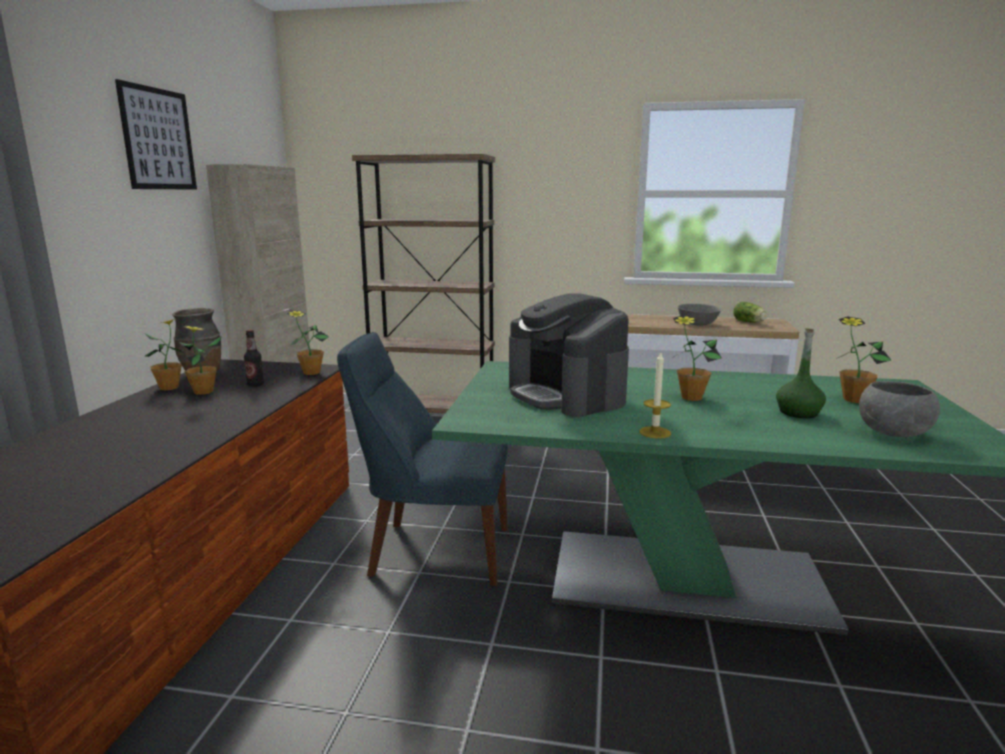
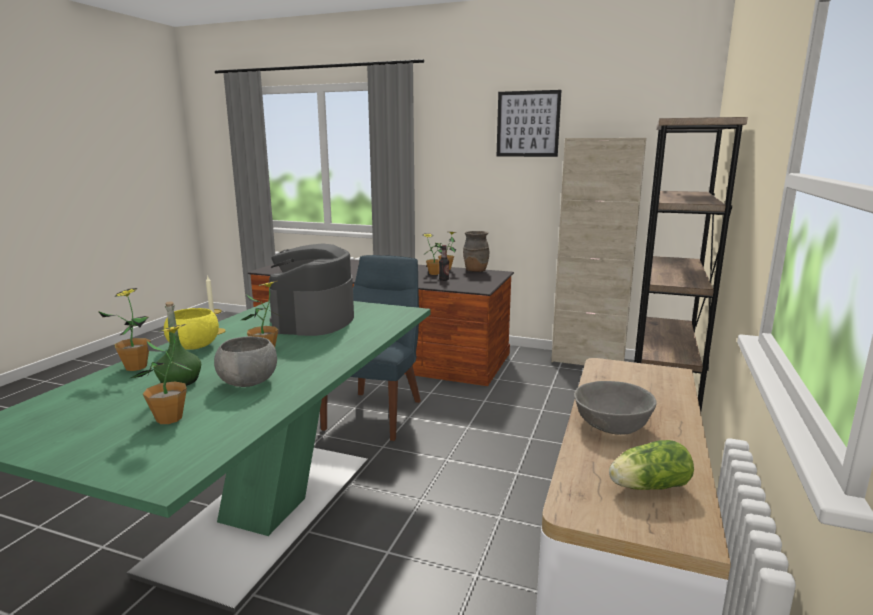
camera: 100 degrees right, 0 degrees up
potted plant [287,311,329,375] -> potted plant moved to [98,288,151,371]
coffee machine [509,293,629,417] -> coffee machine turned 60 degrees counterclockwise [269,243,354,336]
grey bowl [859,381,940,437] -> grey bowl moved to [214,336,277,387]
none -> yellow bowl [164,308,219,350]

